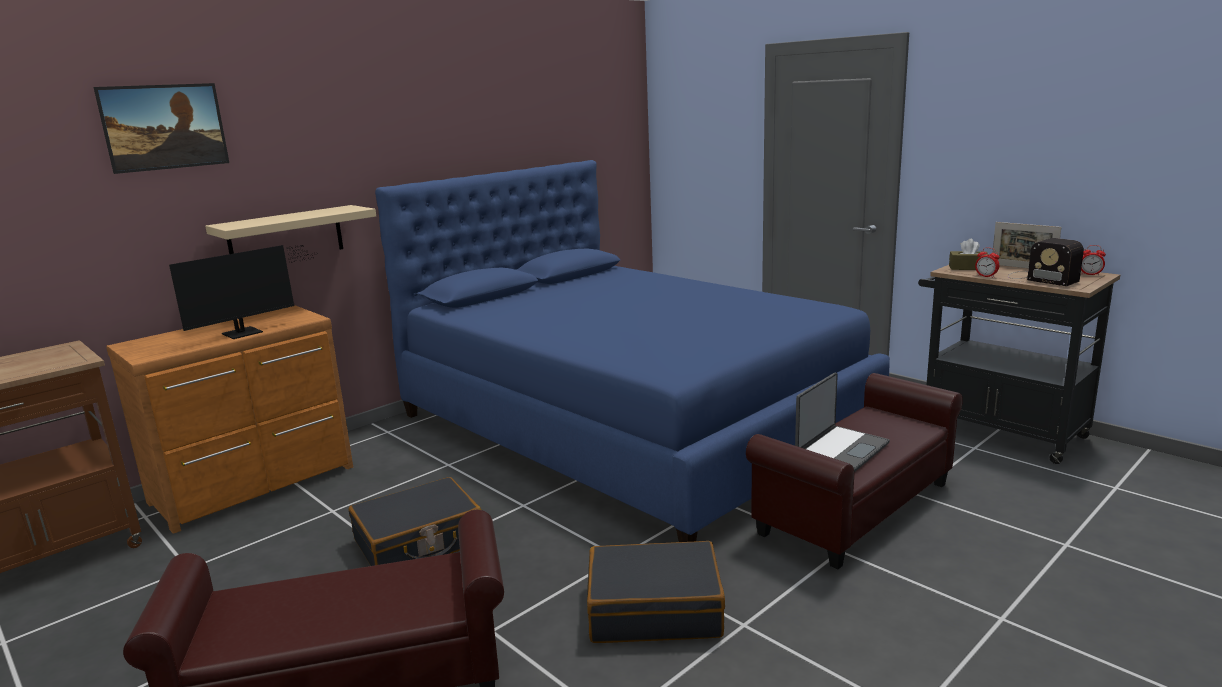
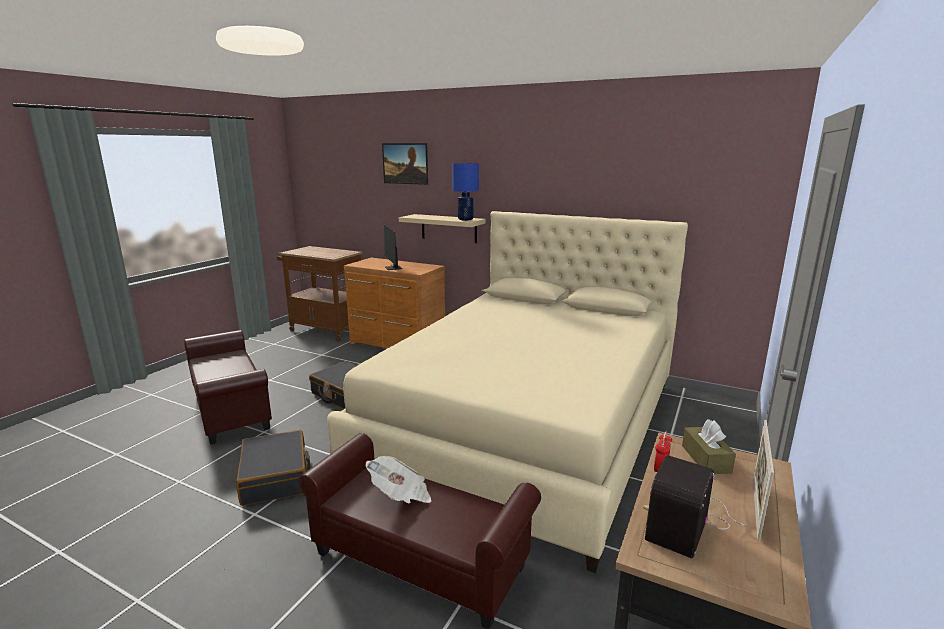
camera: 70 degrees right, 0 degrees up
monitor [169,245,318,339] -> monitor turned 45 degrees clockwise [384,225,402,270]
blue bed [375,160,890,542] -> beige bed [327,211,688,573]
laptop [795,373,890,472] -> newspaper [365,456,432,504]
alarm clock [1081,245,1106,276] -> none
none -> blue table lamp [452,163,479,221]

